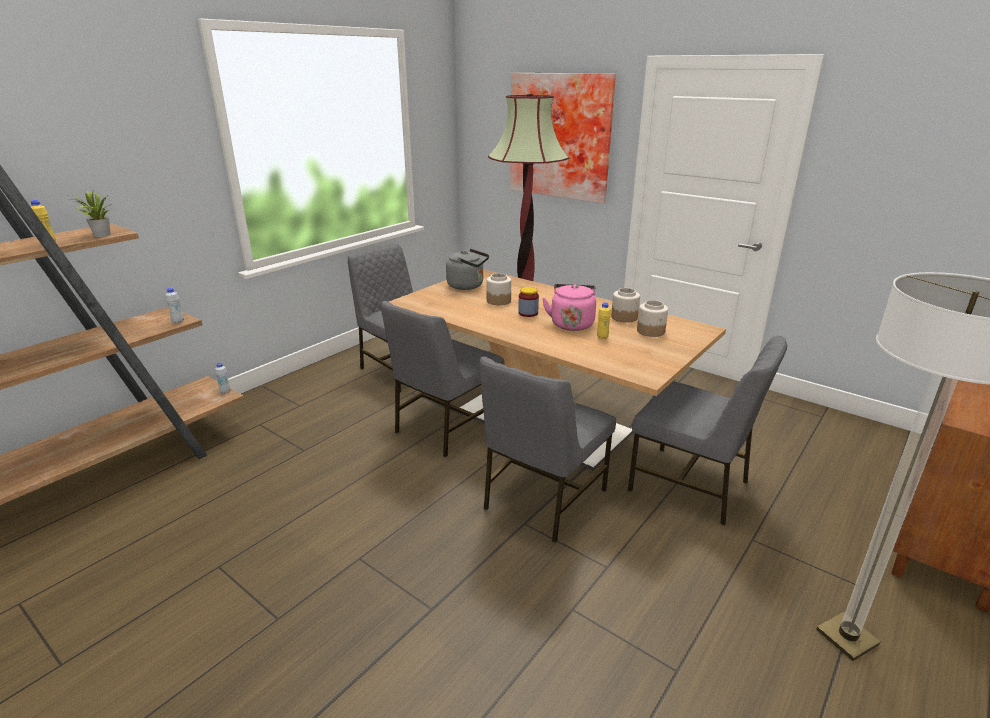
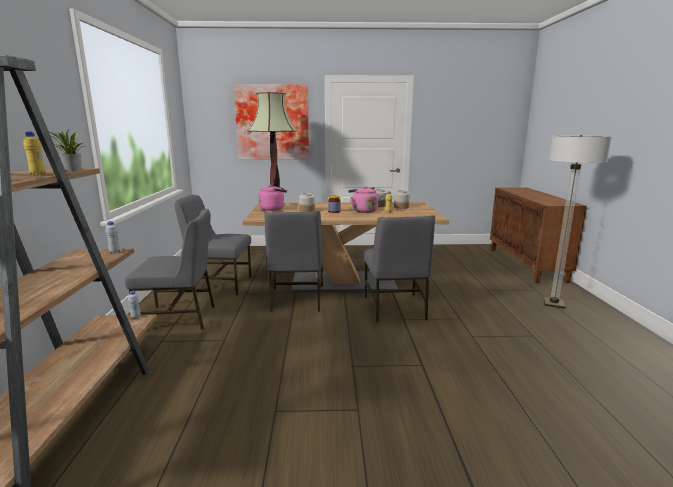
camera: 40 degrees left, 10 degrees down
grey kettle [446,249,489,290] -> pink kettle [259,185,287,211]
grey chair [628,336,787,526] -> grey chair moved to [125,209,215,330]

